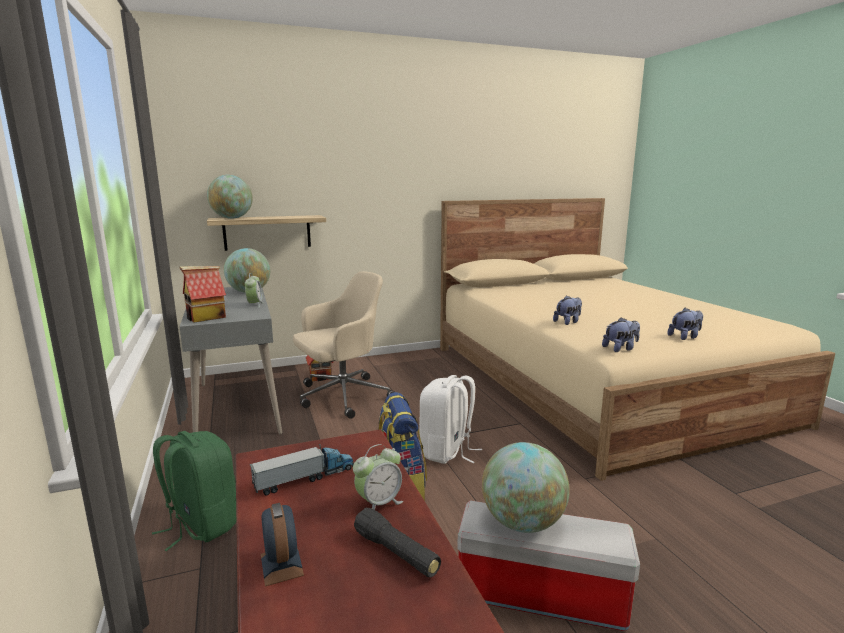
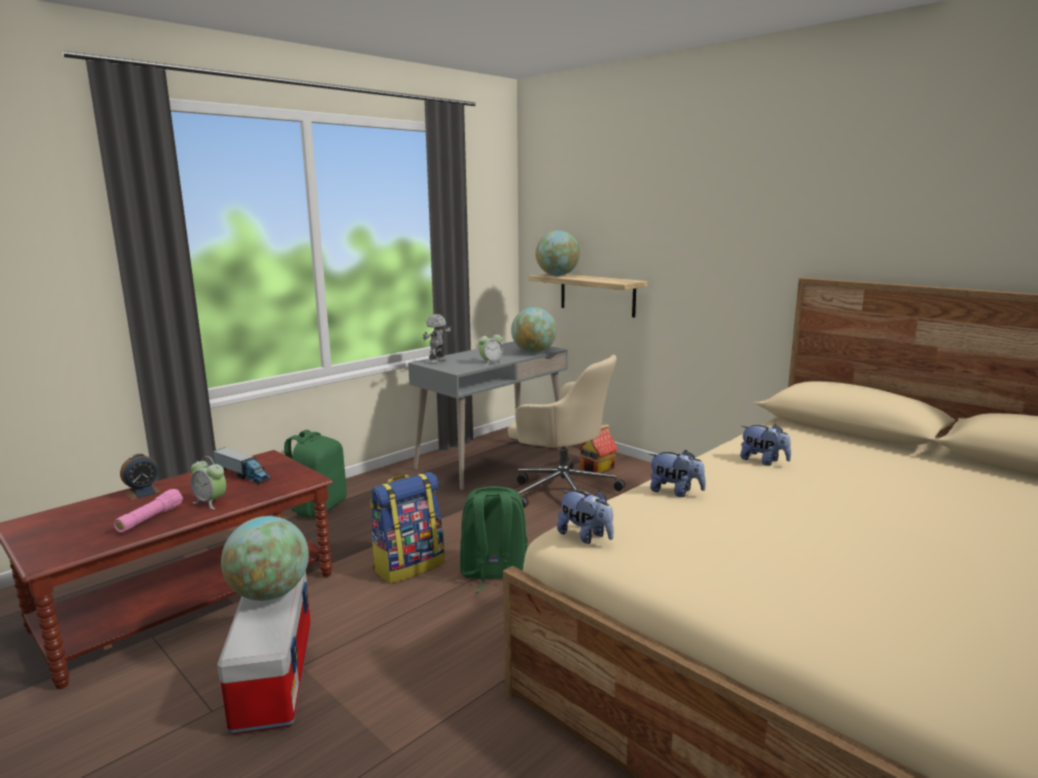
camera: 65 degrees right, 0 degrees up
toy house [180,266,226,323] -> toy robot [423,314,452,364]
black flashlight [354,508,441,577] -> pink flashlight [114,489,183,532]
white backpack [419,375,482,464] -> green backpack [460,486,528,593]
plush toy [668,308,703,340] -> plush toy moved to [740,424,791,466]

